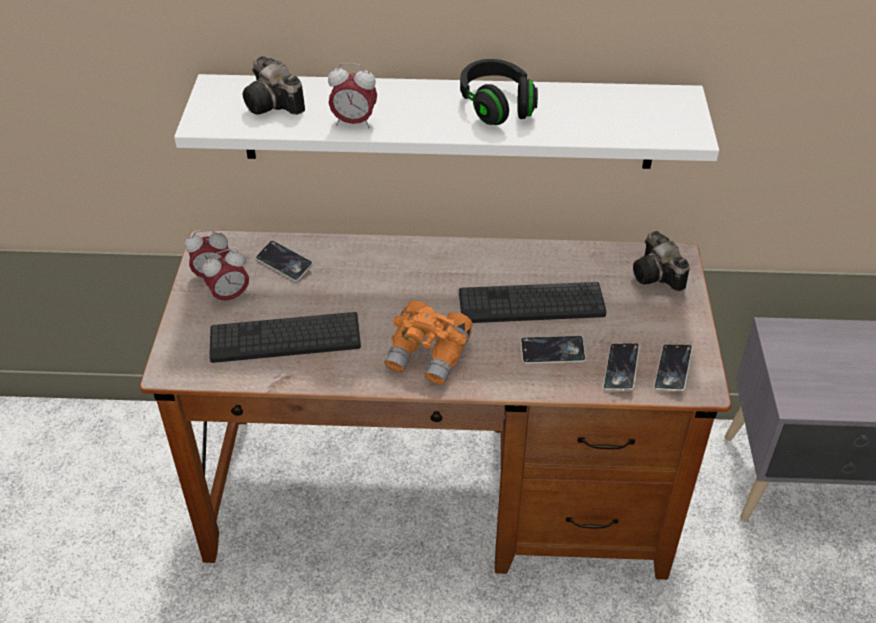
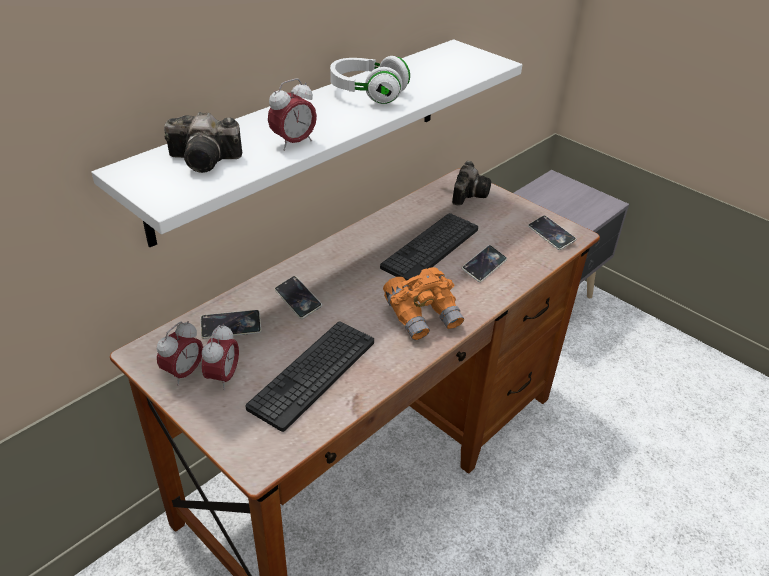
camera: 50 degrees left, 5 degrees down
black headphones [460,59,538,125] -> white headphones [330,56,410,104]
phone [603,343,640,391] -> phone moved to [275,276,322,319]
camera [633,231,690,291] -> camera turned 90 degrees counterclockwise [452,161,491,206]

